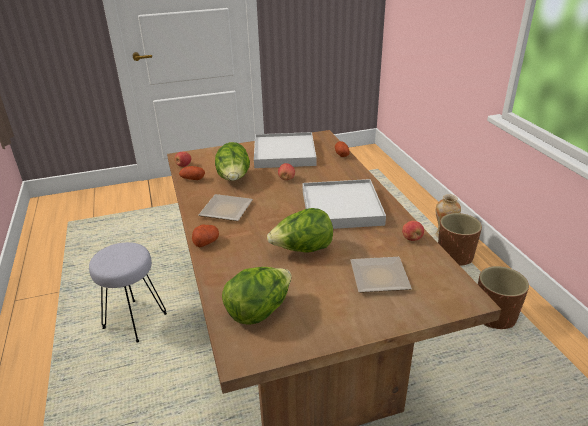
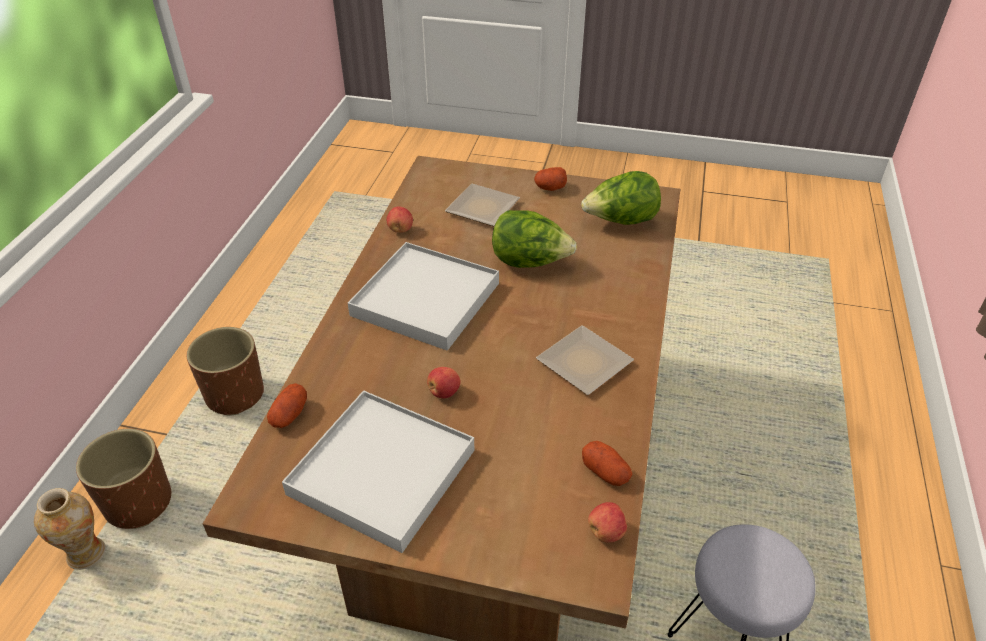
camera: 150 degrees left, 10 degrees up
potato [192,224,219,247] -> potato moved to [534,167,567,191]
lettuce [215,142,250,181] -> none

